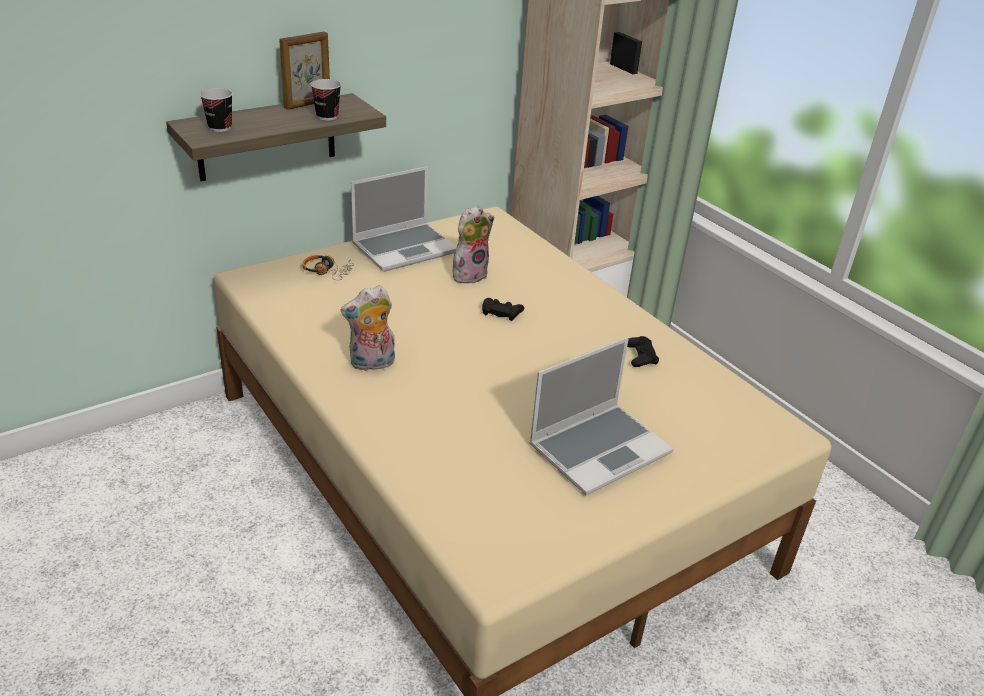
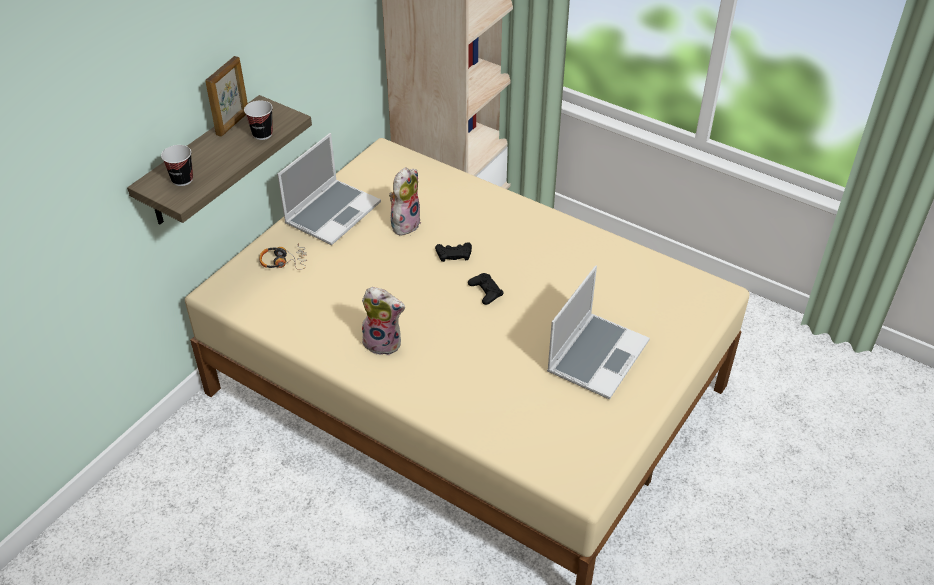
camera: 20 degrees left, 10 degrees up
plush toy [340,285,395,371] -> plush toy turned 120 degrees counterclockwise [361,287,405,355]
black game controller [627,336,659,367] -> black game controller moved to [468,273,504,305]

